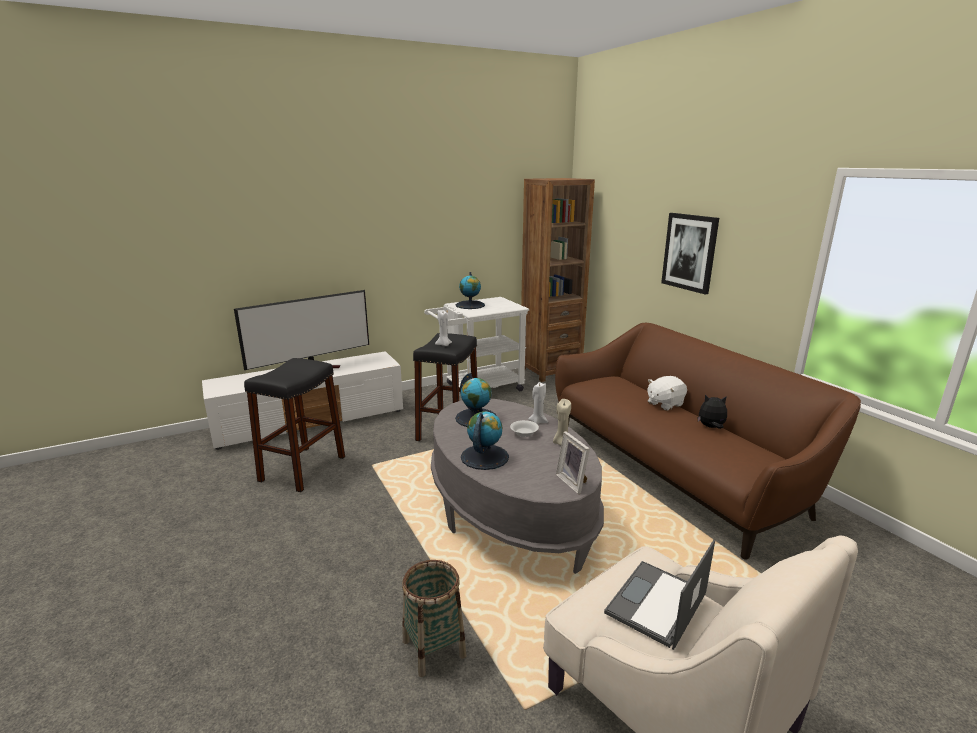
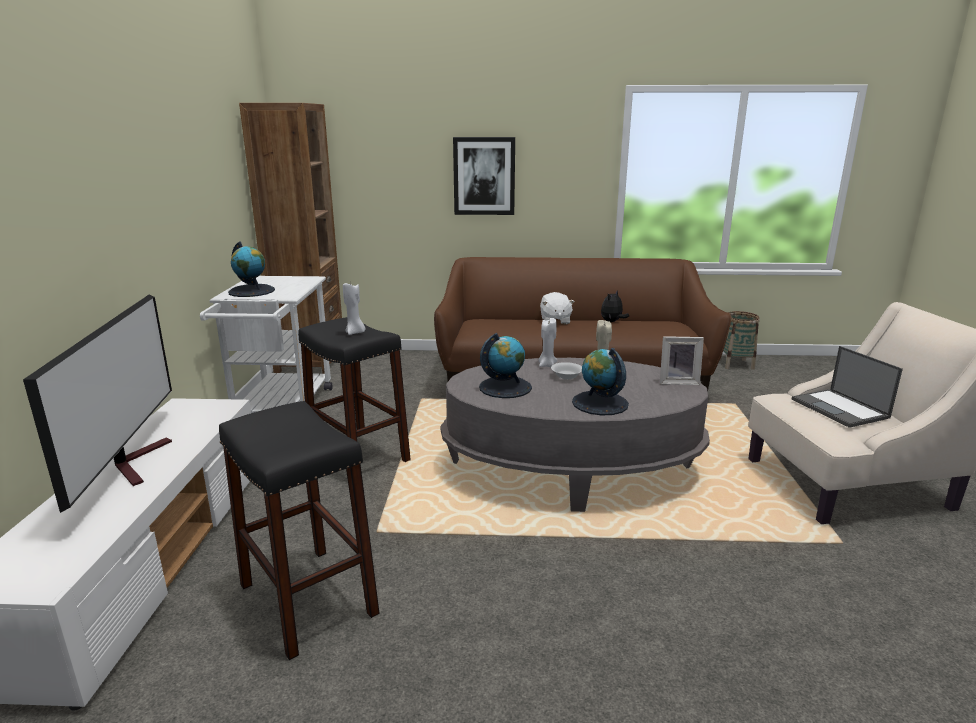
camera: 60 degrees left, 0 degrees up
basket [402,560,466,677] -> basket moved to [720,311,760,370]

